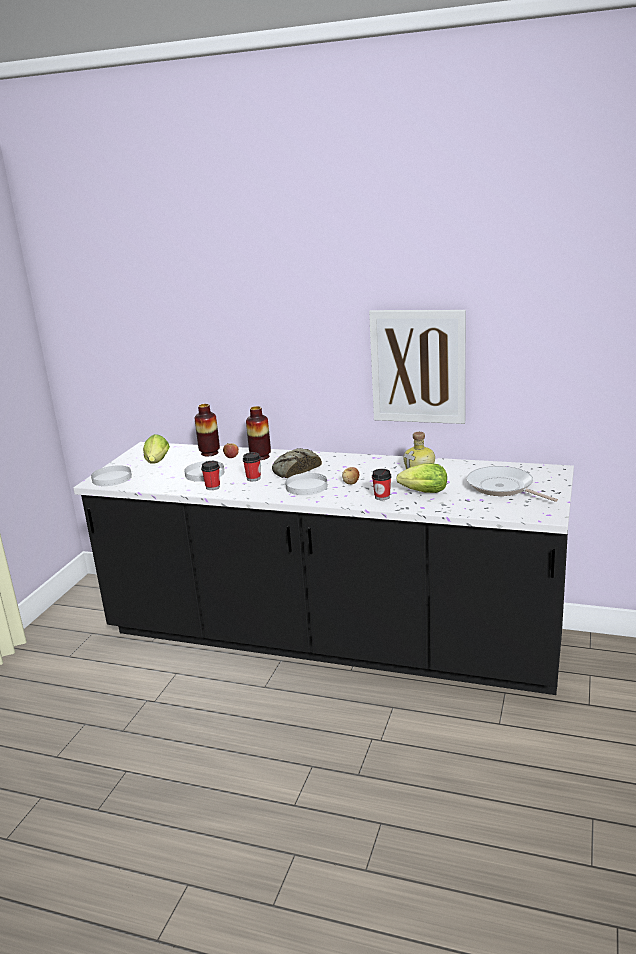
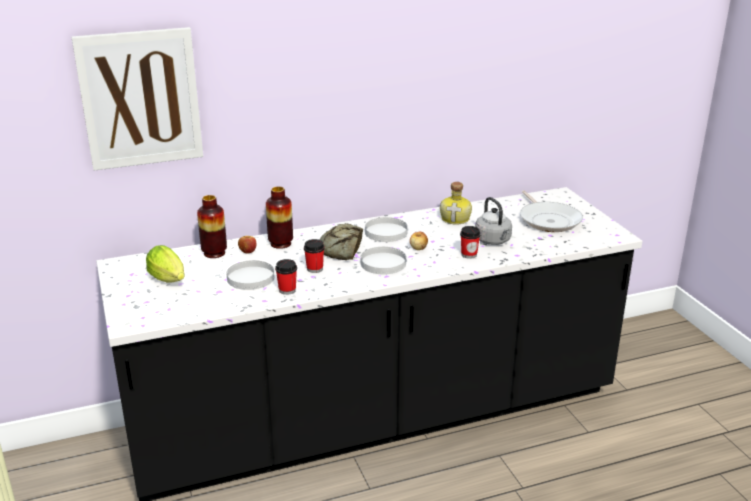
camera: 40 degrees left, 5 degrees up
white plate [91,465,132,486] -> white plate moved to [365,217,408,242]
picture [369,310,466,424] -> picture moved to [72,27,203,171]
lettuce [396,463,447,493] -> grey kettle [475,197,512,245]
frying pan [467,466,558,502] -> frying pan turned 120 degrees counterclockwise [520,190,583,232]

